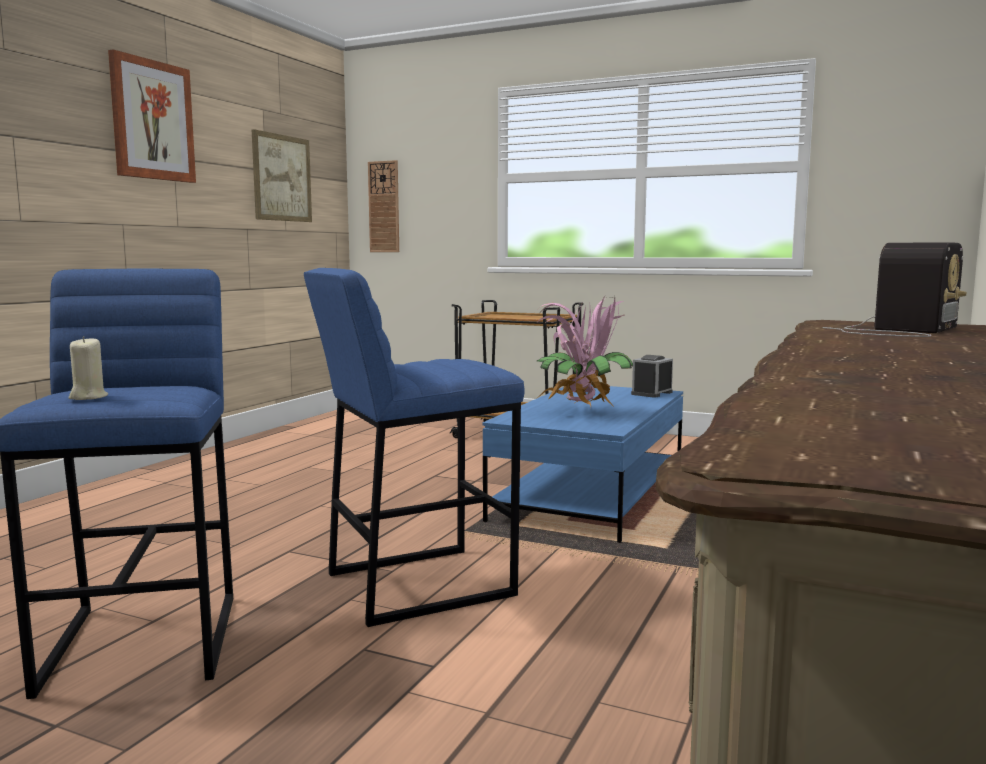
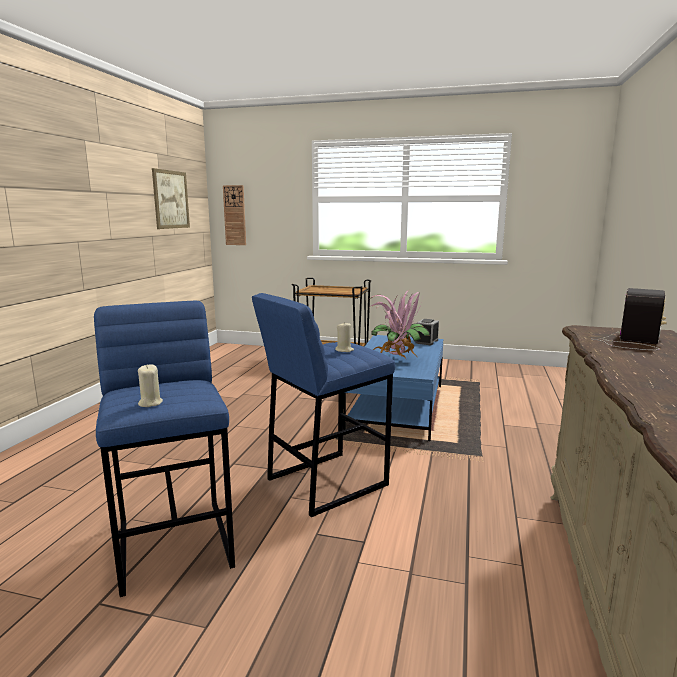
camera: 10 degrees left, 5 degrees up
picture [108,49,196,183] -> none
none -> beige candle [335,322,354,352]

